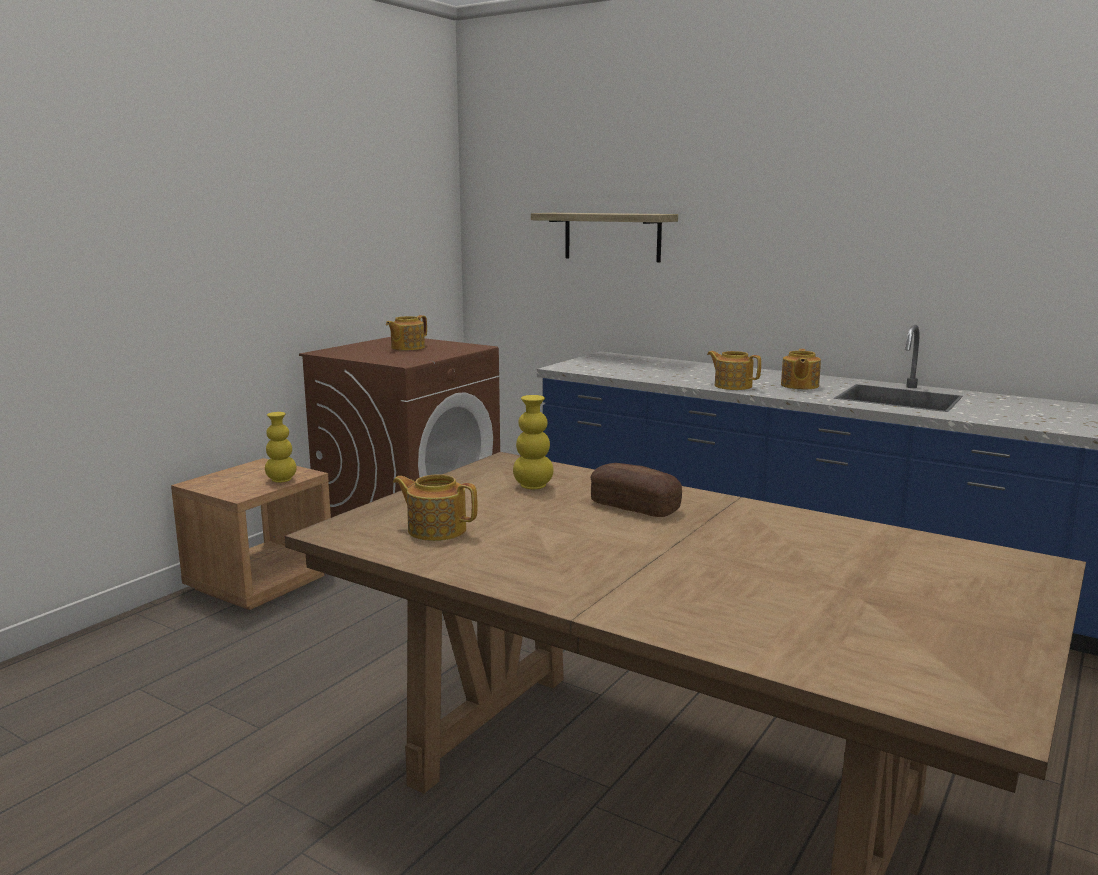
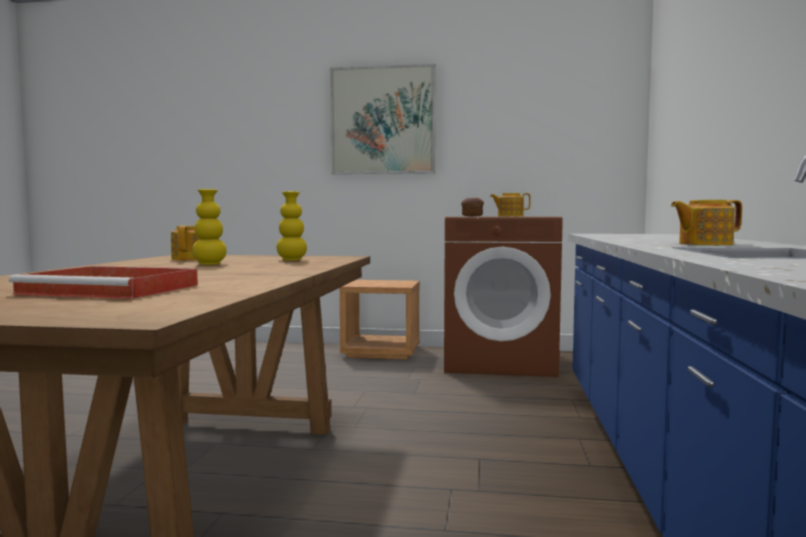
camera: 65 degrees right, 10 degrees down
yellow vase [265,412,297,483] -> yellow vase moved to [192,189,227,265]
shelf [531,213,678,262] -> none
bread [591,463,682,517] -> bread moved to [461,198,484,216]
teapot [707,351,761,390] -> none
none -> red tray [9,266,198,299]
none -> picture [330,64,436,174]

